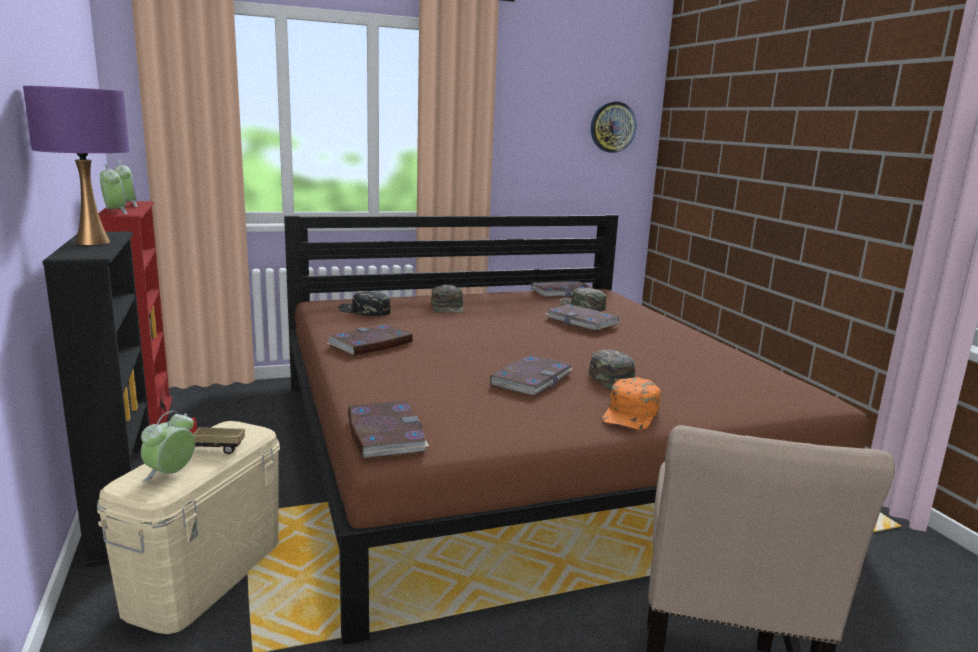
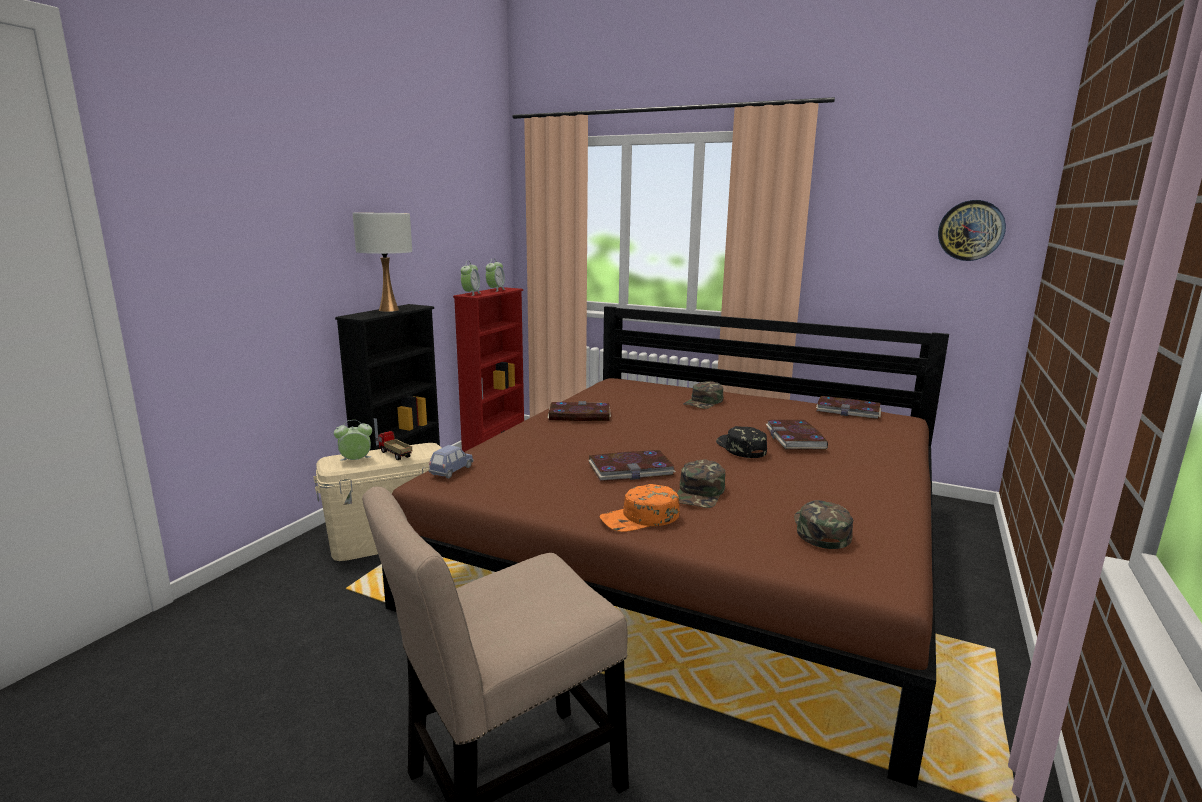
camera: 45 degrees right, 0 degrees up
purple table lamp [23,86,129,245] -> white table lamp [353,213,412,312]
black cap [338,291,391,316] -> black cap moved to [716,426,767,458]
book [348,401,429,459] -> blue toy car [428,445,474,478]
green cap [559,288,606,311] -> green cap moved to [794,500,853,549]

